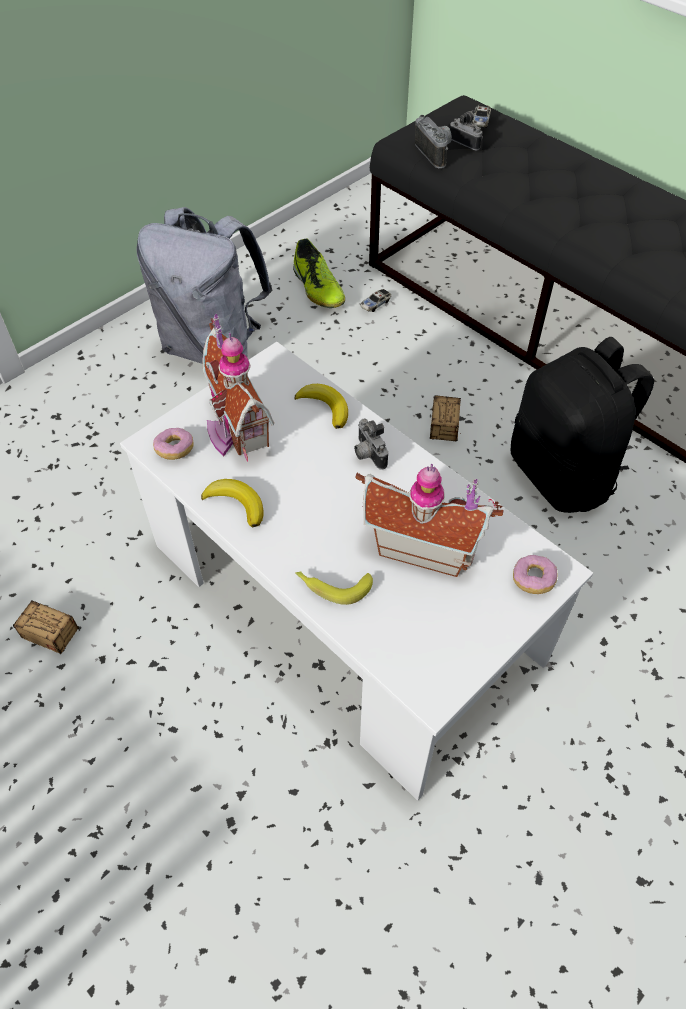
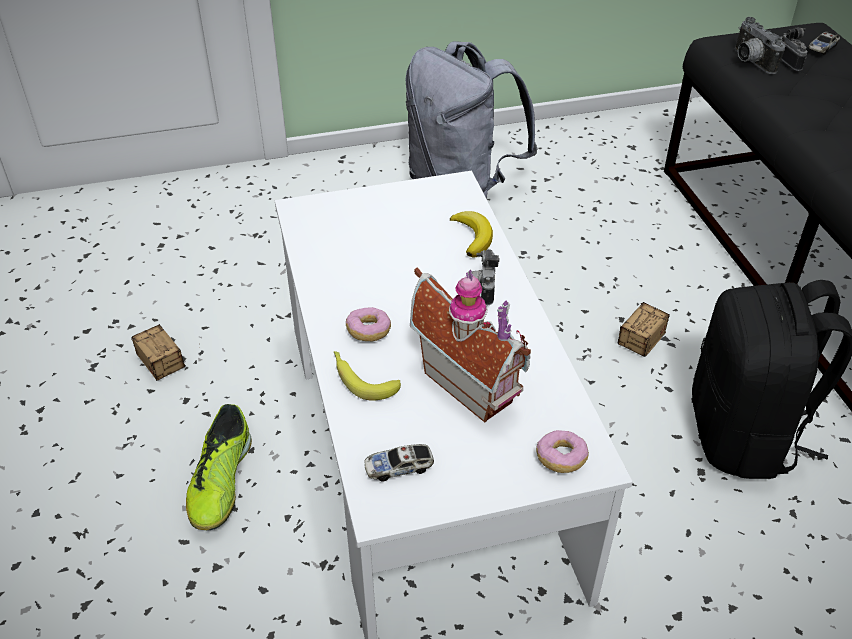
camera: 30 degrees right, 10 degrees down
donut [153,428,194,460] -> donut moved to [346,307,391,341]
banana [201,479,264,528] -> none
toy house [202,314,275,461] -> none
shoe [293,238,345,308] -> shoe moved to [186,404,252,530]
toy car [360,289,391,312] -> toy car moved to [364,444,434,482]
camera [415,115,452,168] -> camera turned 150 degrees clockwise [735,17,785,74]

